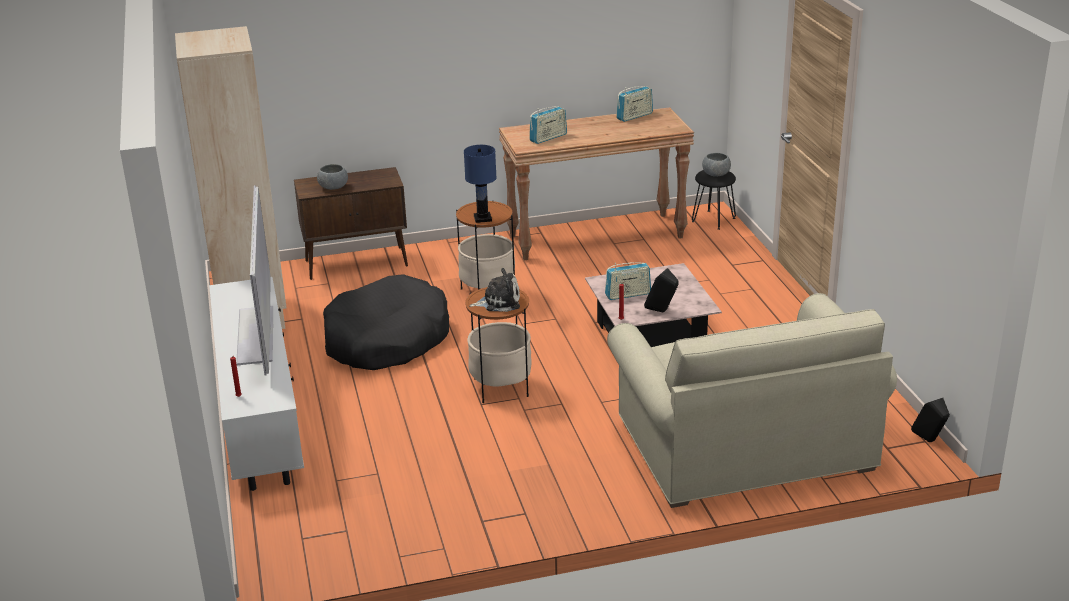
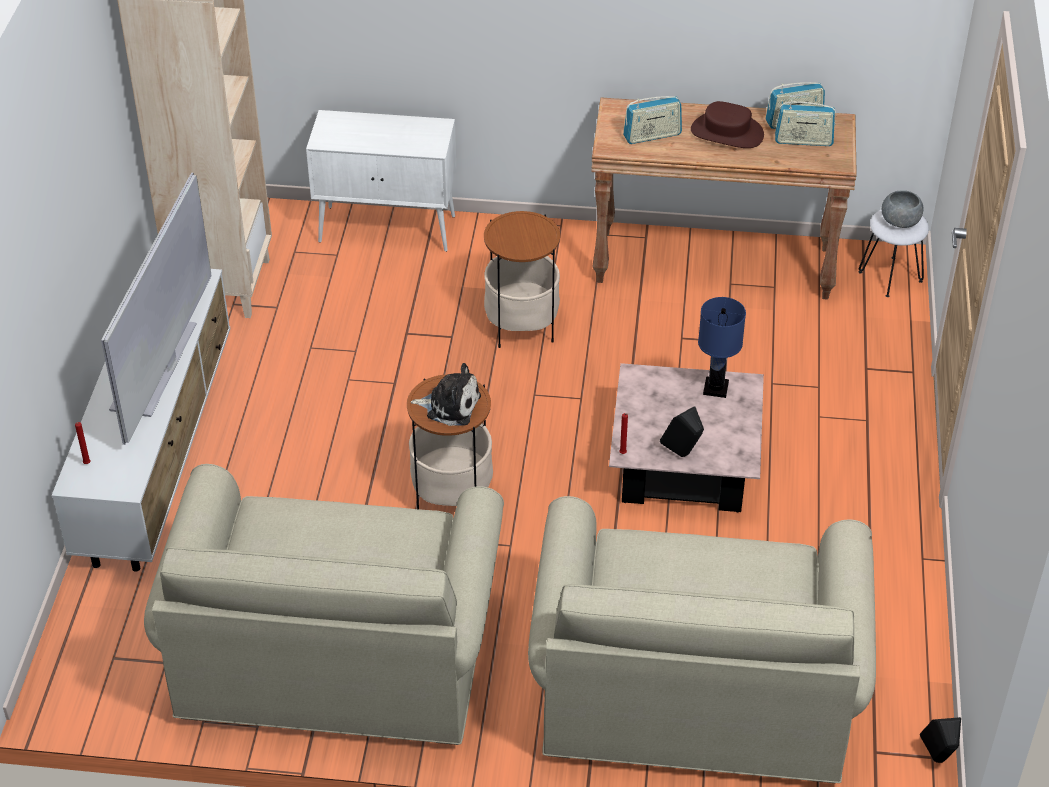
camera: 20 degrees right, 15 degrees up
brown cabinet [294,167,408,280] -> white cabinet [306,110,456,252]
grey bowl [317,164,348,190] -> none
black dog bed [323,274,449,370] -> none
blue table lamp [464,145,497,223] -> blue table lamp moved to [698,297,746,398]
radio [605,262,651,300] -> radio moved to [775,100,836,146]
black stool [692,170,736,230] -> white stool [859,209,929,297]
none -> beige sofa [144,464,504,745]
none -> brown hat [691,101,764,148]

